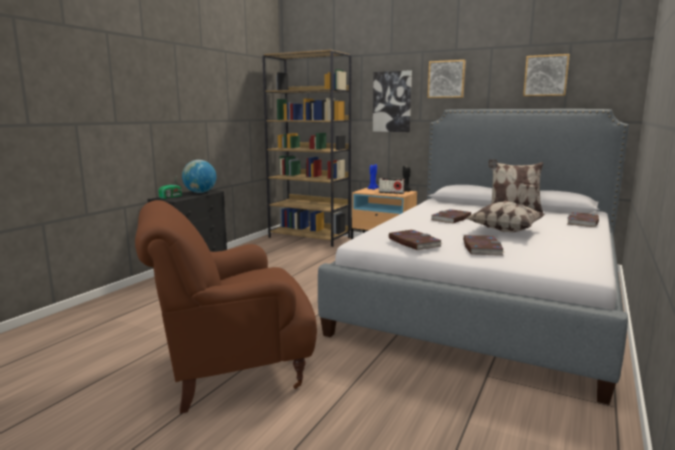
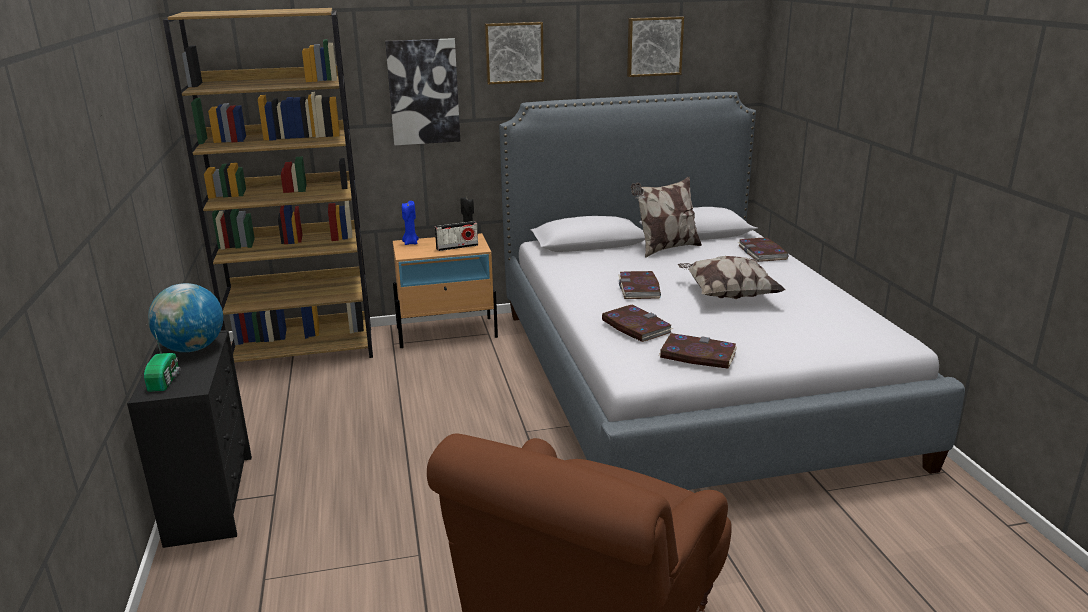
camera: 40 degrees left, 10 degrees up
book [463,235,505,255] -> book moved to [602,305,674,342]

